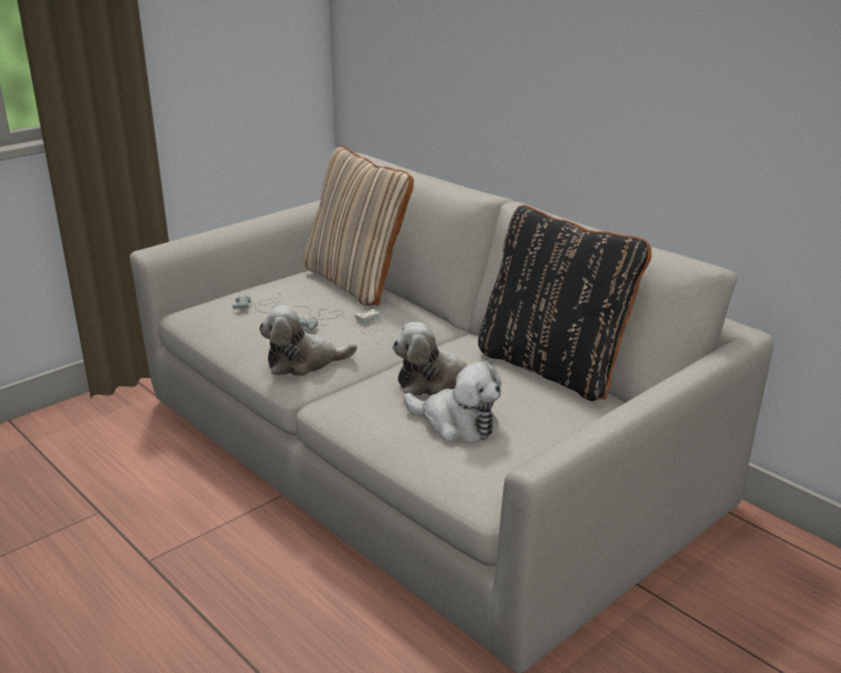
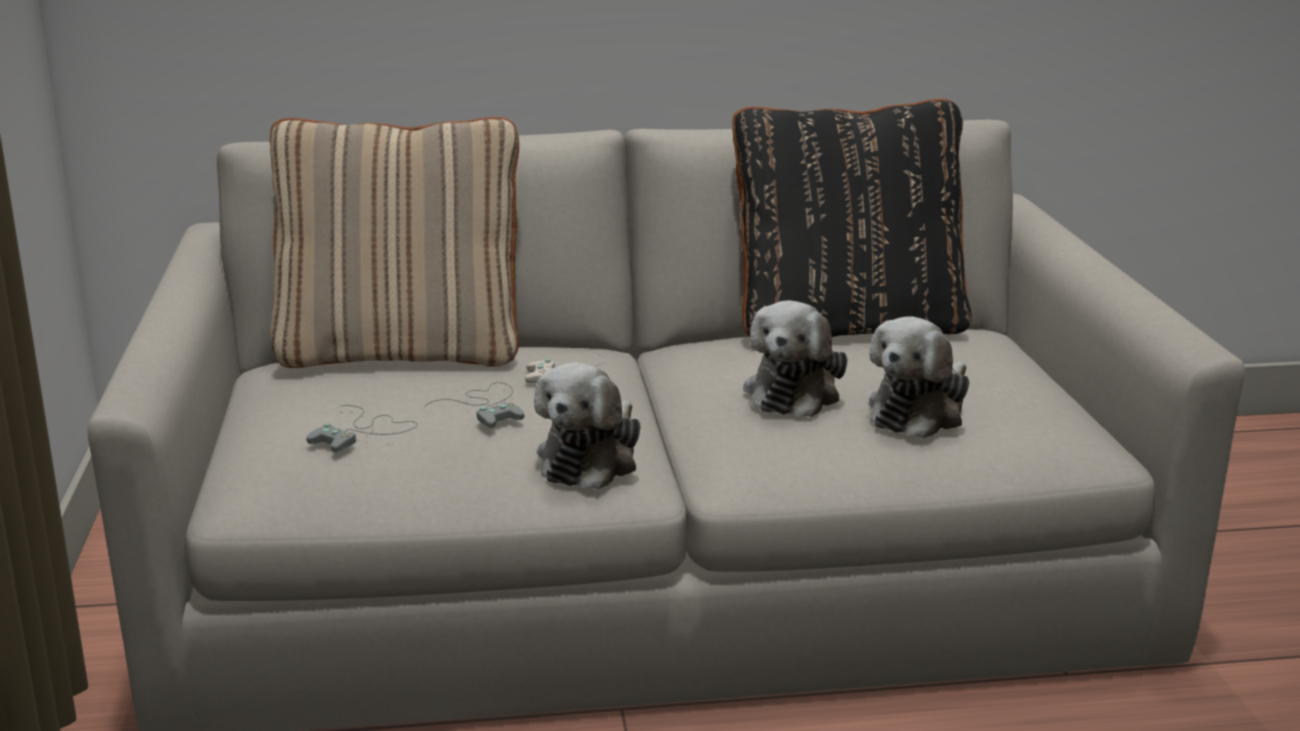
camera: 55 degrees left, 5 degrees down
plush toy [403,362,501,442] -> plush toy turned 150 degrees clockwise [869,317,969,439]

